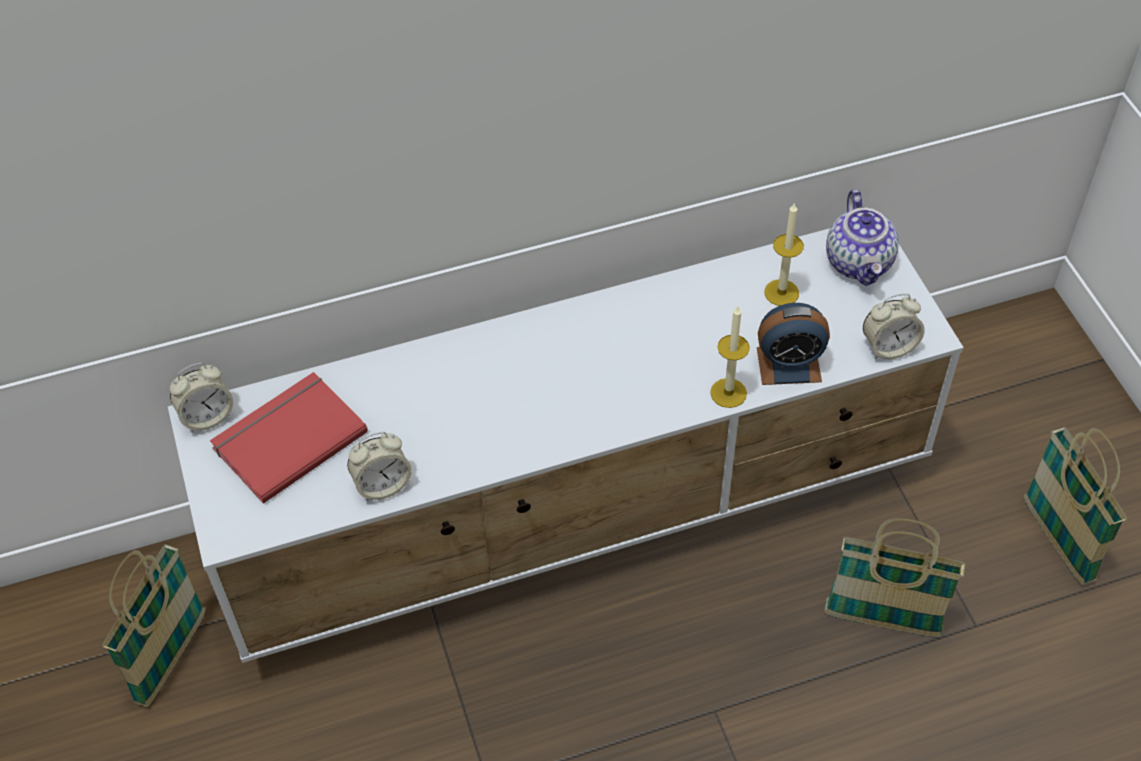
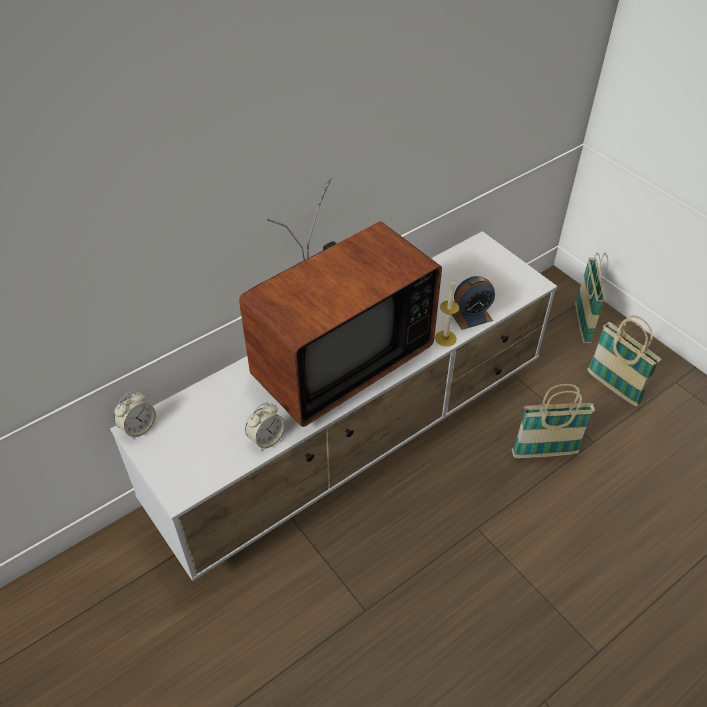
camera: 20 degrees left, 5 degrees down
basket [102,544,205,707] -> basket moved to [575,252,608,343]
red book [210,372,368,504] -> none
candle [765,202,804,306] -> none
teapot [826,190,899,286] -> none
alarm clock [863,294,925,359] -> none
none -> television [239,177,442,427]

